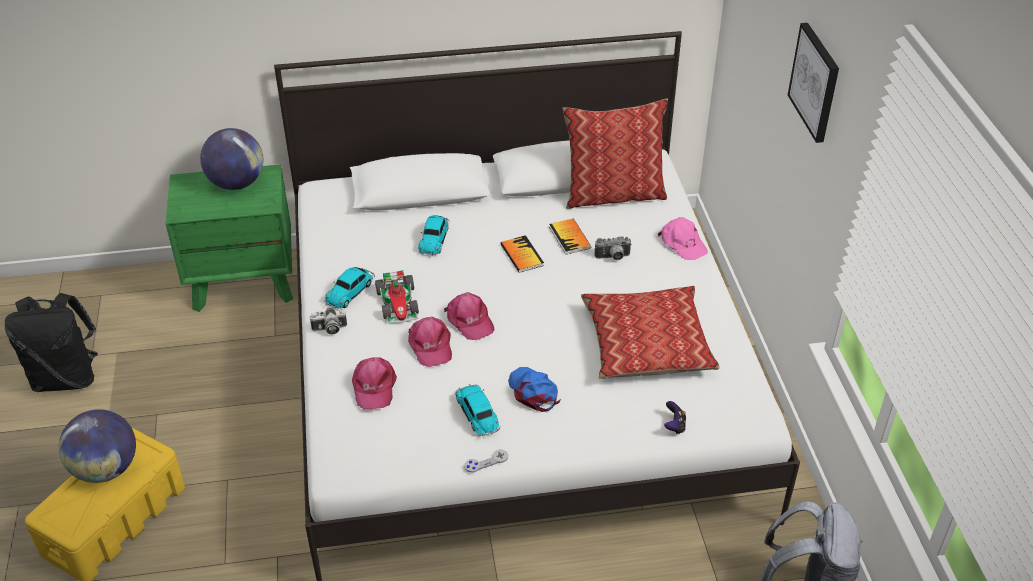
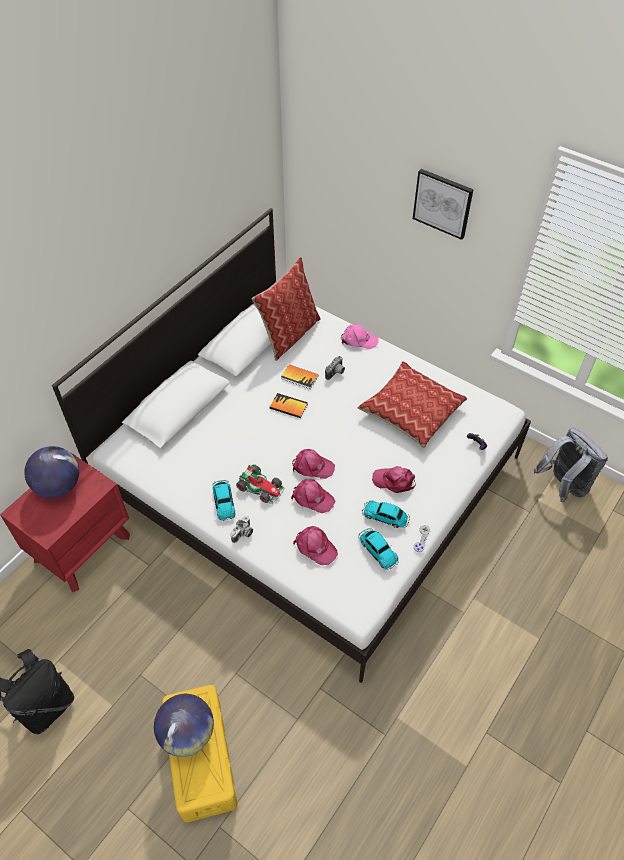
camera: 45 degrees left, 10 degrees up
green nightstand [165,164,293,312] -> red nightstand [0,452,130,592]
toy car [418,216,449,256] -> toy car moved to [358,528,399,570]
blue cap [508,367,561,412] -> pink cap [372,466,416,493]

